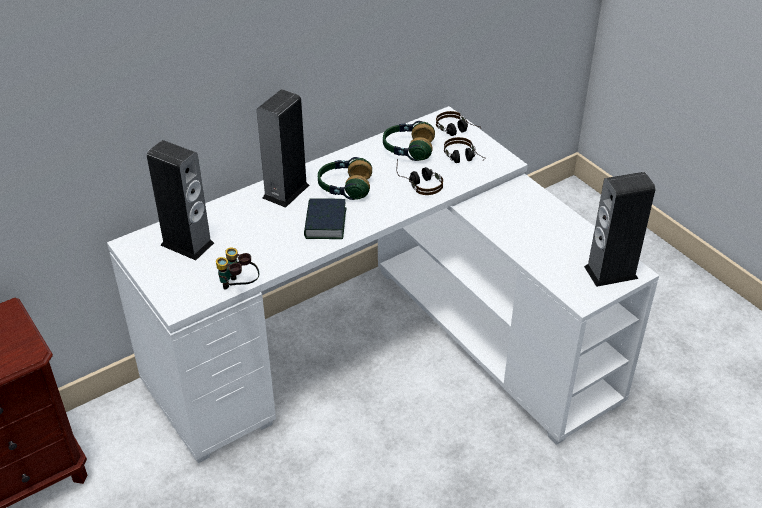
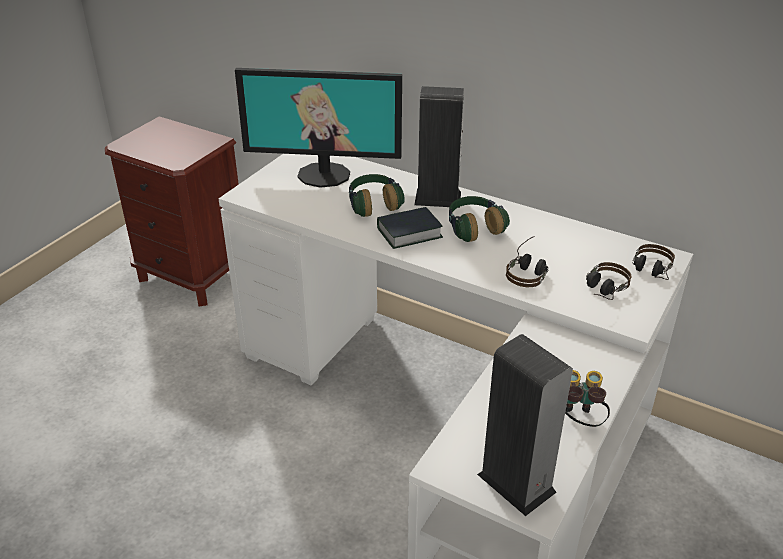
camera: 65 degrees right, 5 degrees down
speaker [147,140,214,260] -> monitor [235,68,402,188]
binoculars [216,248,259,290] -> binoculars moved to [565,370,610,427]
headphones [383,121,435,161] -> headphones moved to [349,174,405,217]

